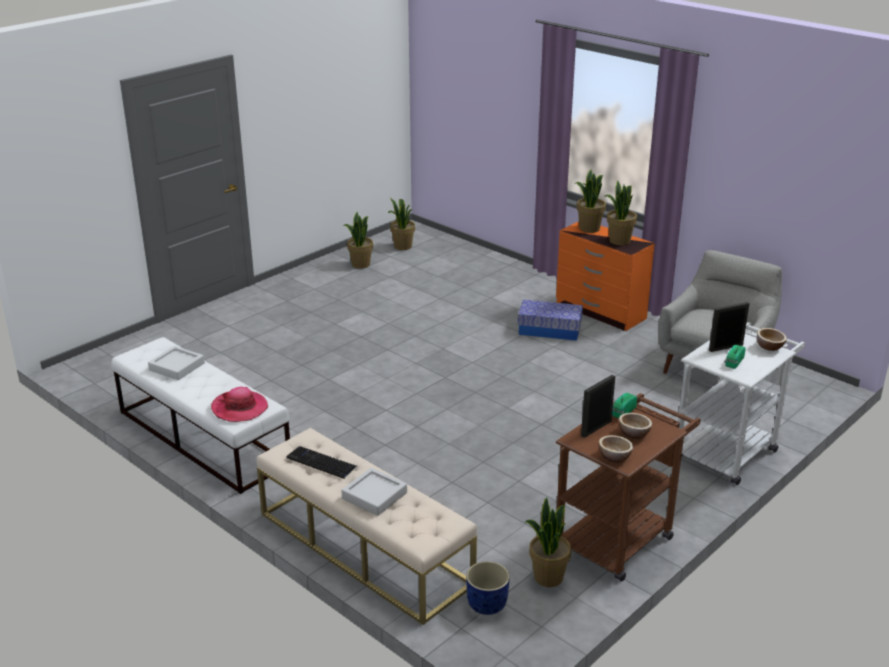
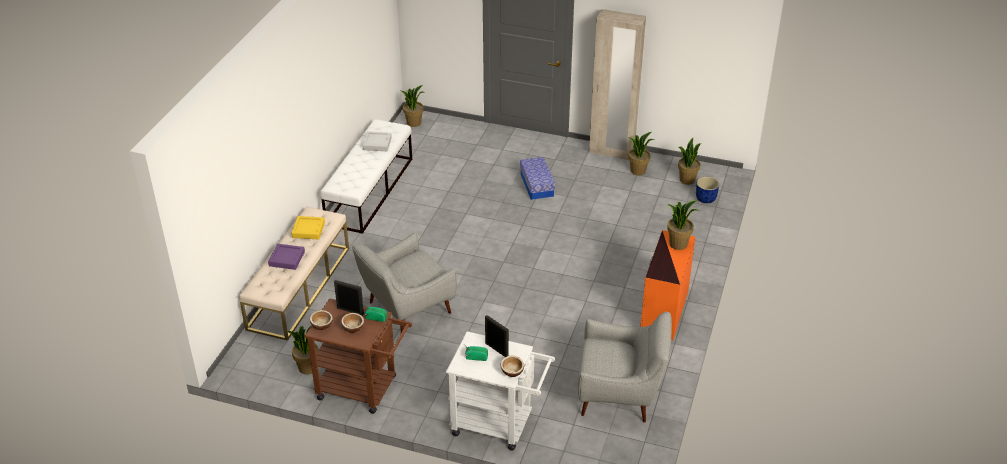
camera: 65 degrees right, 10 degrees up
hat [211,387,268,422] -> none
keyboard [287,446,357,479] -> yellow tray [292,216,325,239]
grey tray [341,468,407,516] -> purple tray [268,244,305,270]
blue planter [466,561,510,615] -> blue planter moved to [696,177,719,203]
storage box [518,300,583,341] -> storage box moved to [520,157,555,200]
potted plant [605,181,637,245] -> potted plant moved to [401,85,426,127]
none -> grey armchair [352,233,457,333]
none -> beige wardrobe [589,9,646,161]

